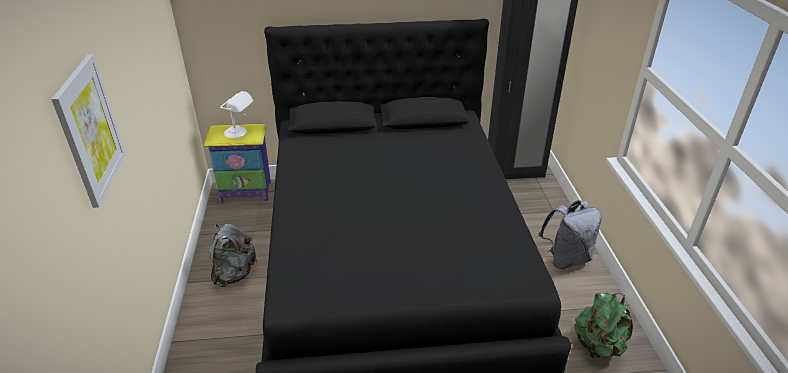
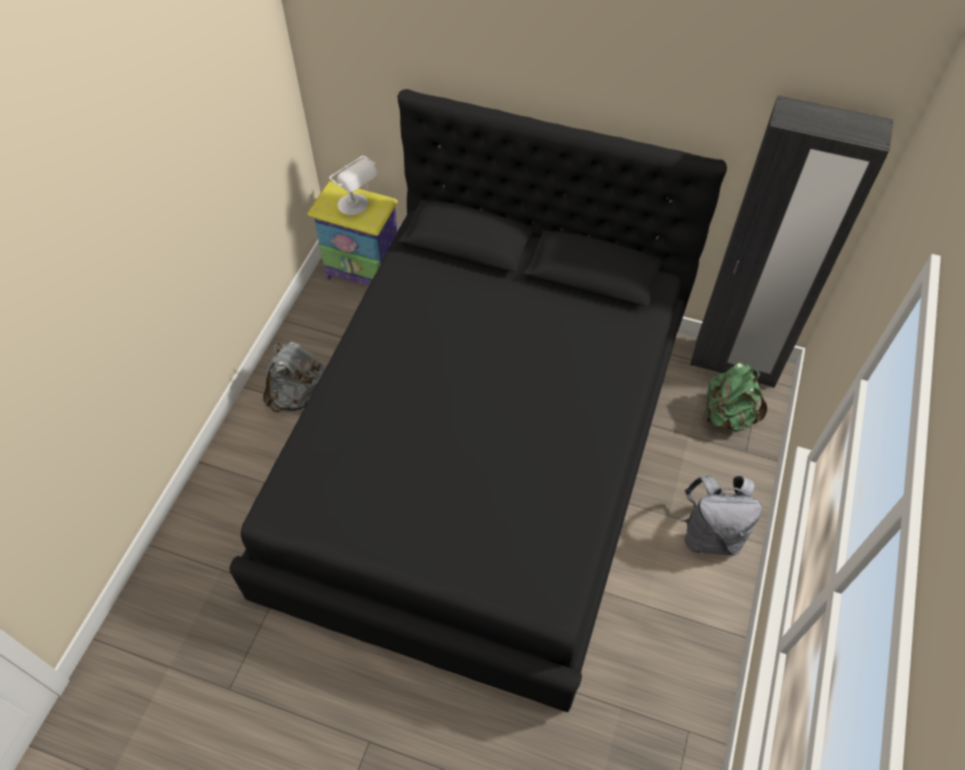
camera: 25 degrees right, 20 degrees up
picture [51,54,126,208] -> none
green backpack [574,292,633,359] -> green backpack moved to [704,362,767,432]

